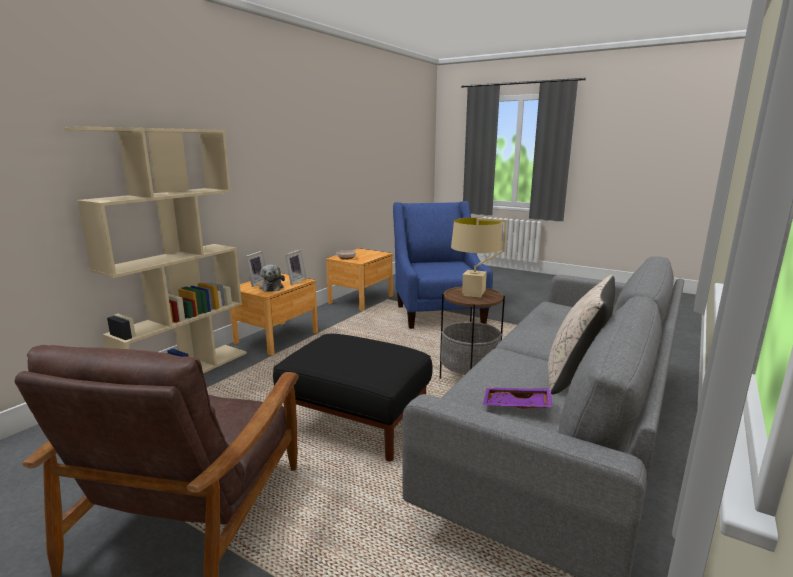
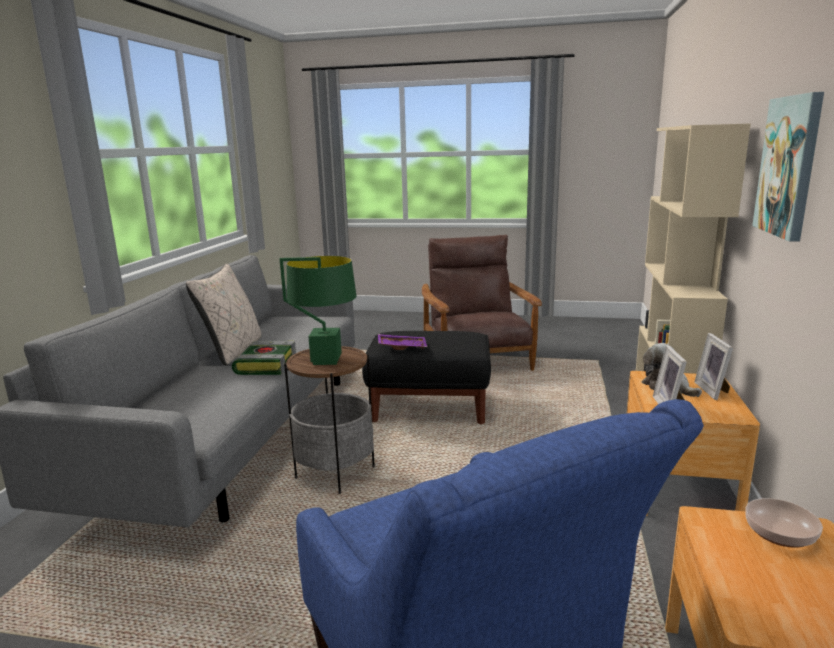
camera: 160 degrees right, 0 degrees up
beige table lamp [451,218,507,298] -> green table lamp [280,256,356,365]
purple tray [483,387,552,409] -> purple tray moved to [378,334,427,350]
none -> book [232,341,296,375]
none -> picture [752,92,824,242]

